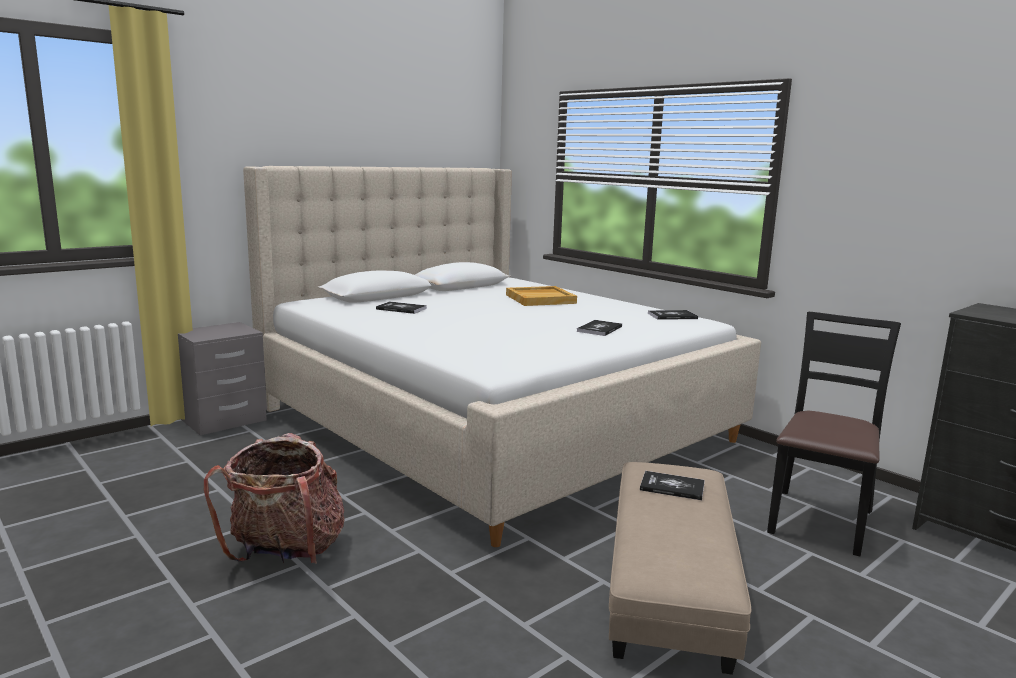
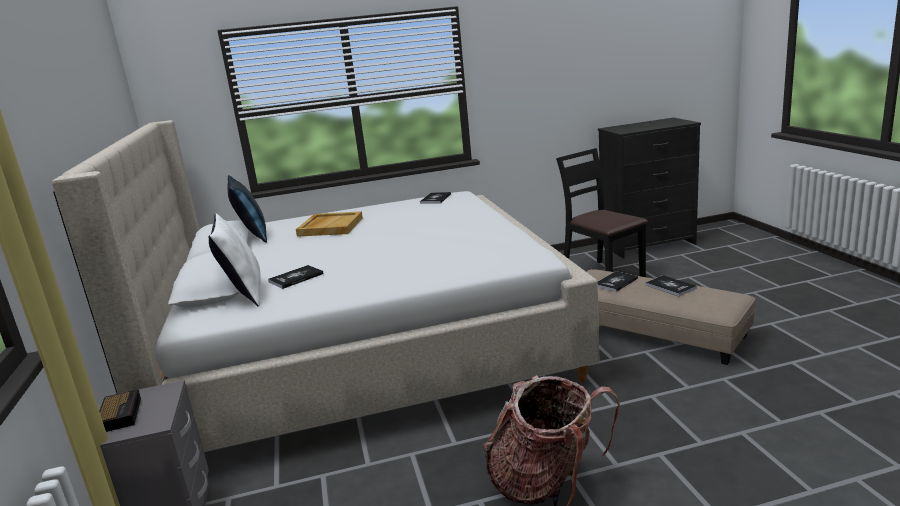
camera: 60 degrees left, 5 degrees up
book [577,320,622,336] -> book moved to [645,275,697,297]
none -> alarm clock [99,389,141,432]
none -> white pillow [208,214,261,307]
none -> blue pillow [227,175,267,243]

